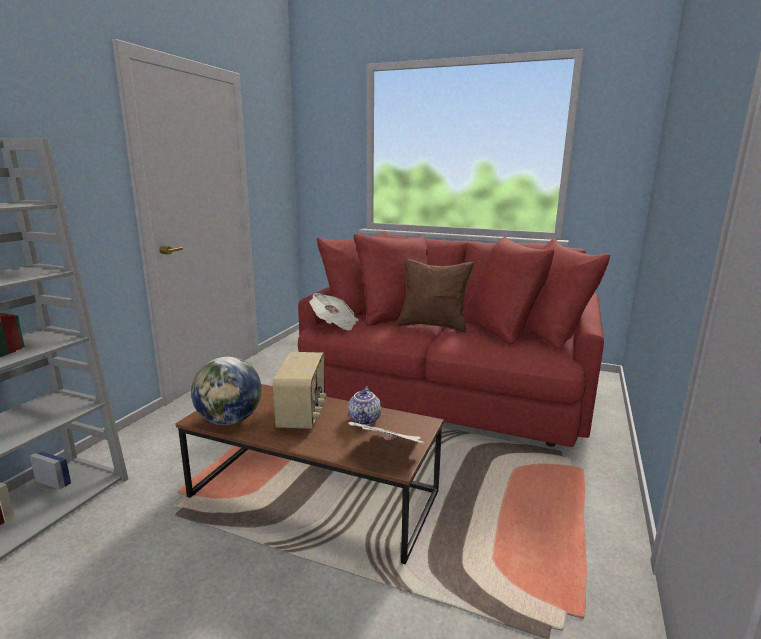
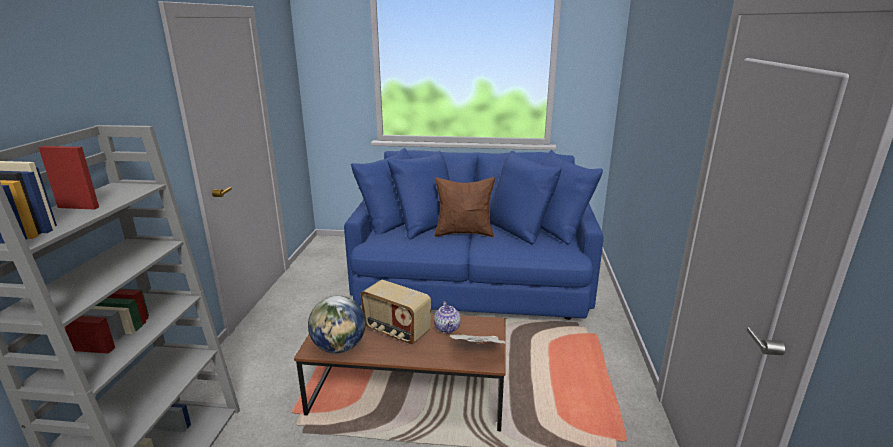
camera: 15 degrees left, 5 degrees up
radio [273,352,327,429] -> radio turned 135 degrees clockwise [361,280,431,344]
red sofa [298,231,610,447] -> blue sofa [344,148,604,320]
newspaper [309,293,359,331] -> none

